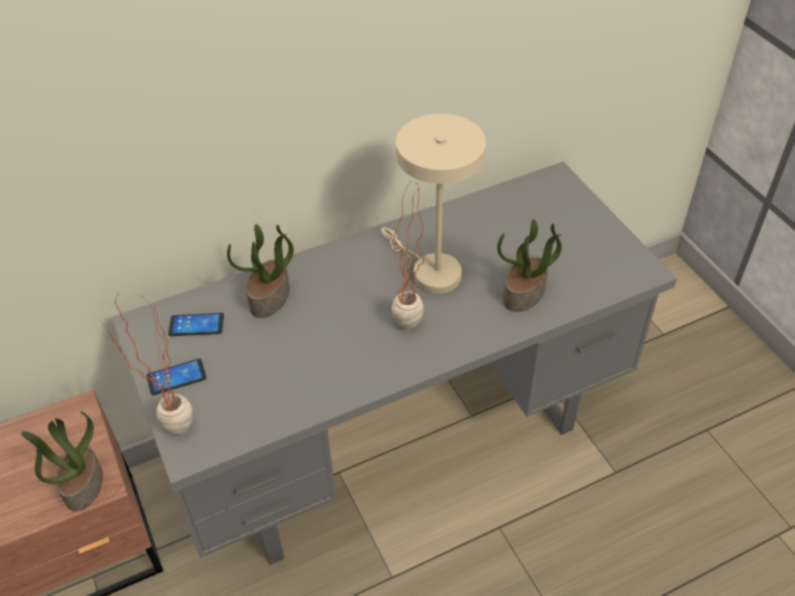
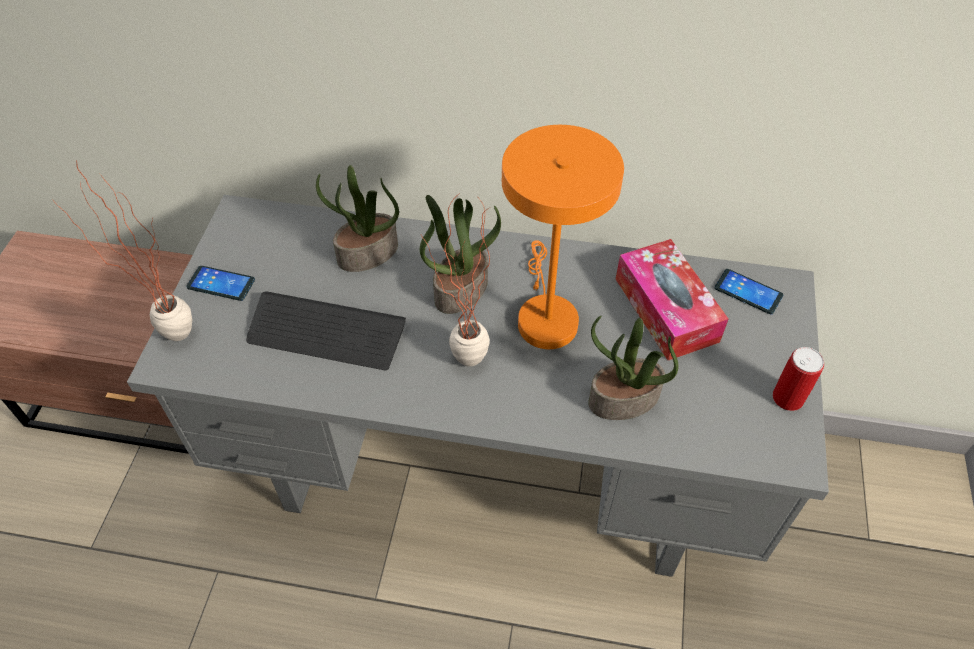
camera: 35 degrees right, 5 degrees up
potted plant [21,411,103,511] -> potted plant moved to [420,195,501,314]
phone [168,313,224,336] -> phone moved to [715,269,783,314]
beige table lamp [381,114,486,294] -> orange table lamp [502,125,624,349]
none -> keyboard [246,292,406,371]
none -> tissue box [616,239,729,360]
none -> can [773,347,824,411]

